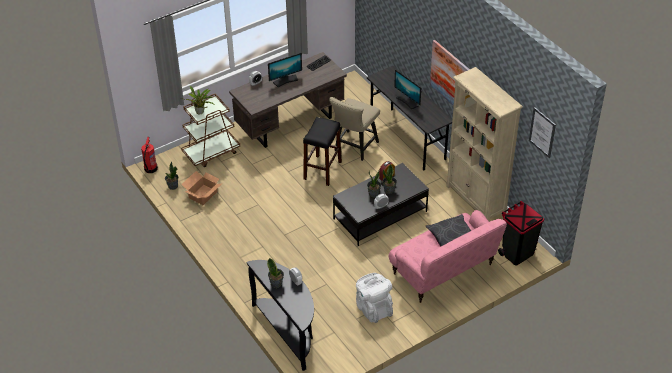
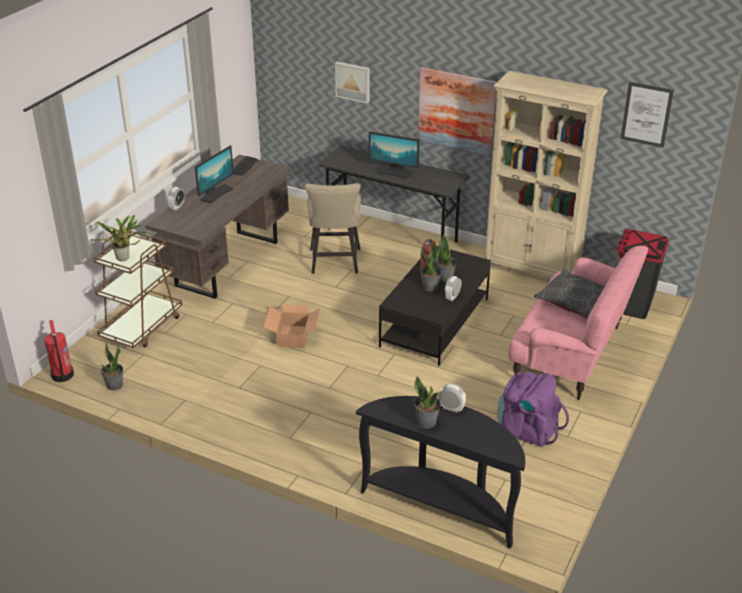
camera: 30 degrees left, 10 degrees down
cardboard box [181,171,221,205] -> cardboard box moved to [264,304,320,348]
black stool [303,117,342,186] -> none
white backpack [356,273,393,323] -> purple backpack [497,372,569,447]
none -> picture [335,62,370,104]

